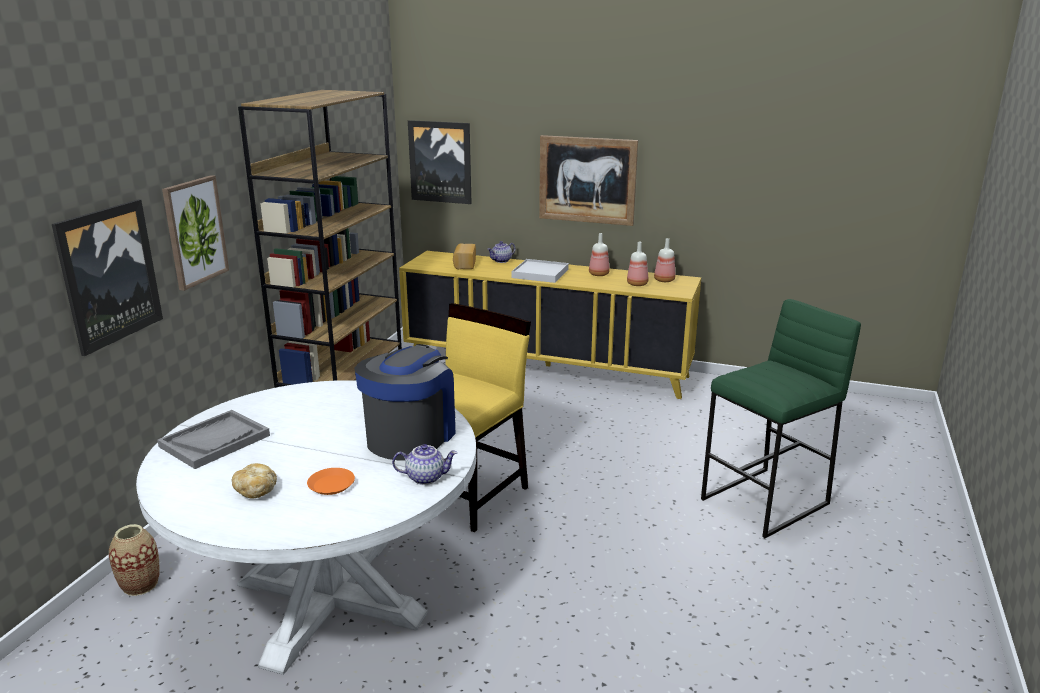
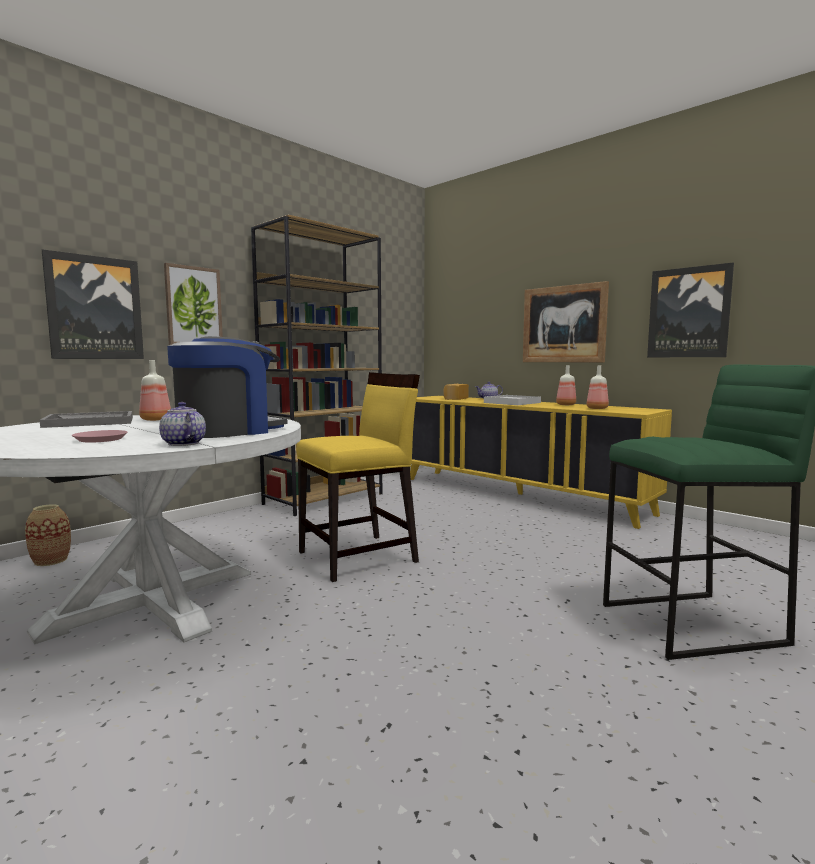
camera: 25 degrees right, 15 degrees down
bread [232,463,277,499] -> none
orange plate [307,468,355,495] -> pink plate [72,430,127,443]
teapot [392,444,457,485] -> teapot turned 150 degrees counterclockwise [159,402,206,446]
picture [408,120,472,204] -> picture moved to [647,263,734,357]
bottle [654,238,675,282] -> bottle moved to [139,360,171,421]

